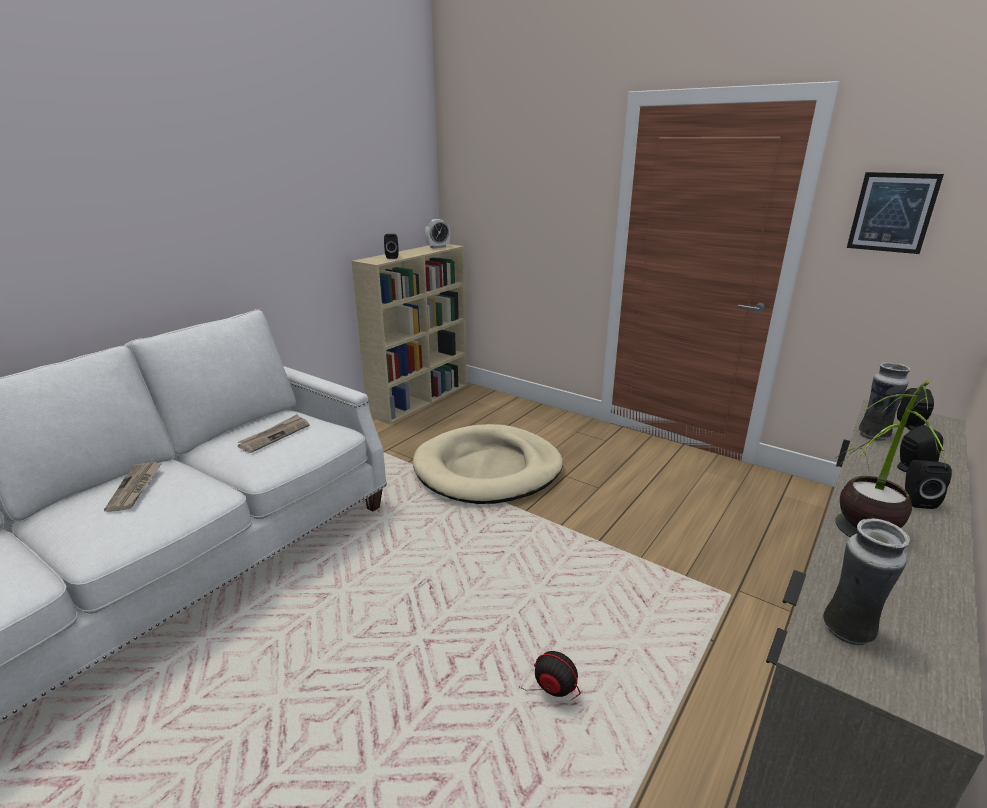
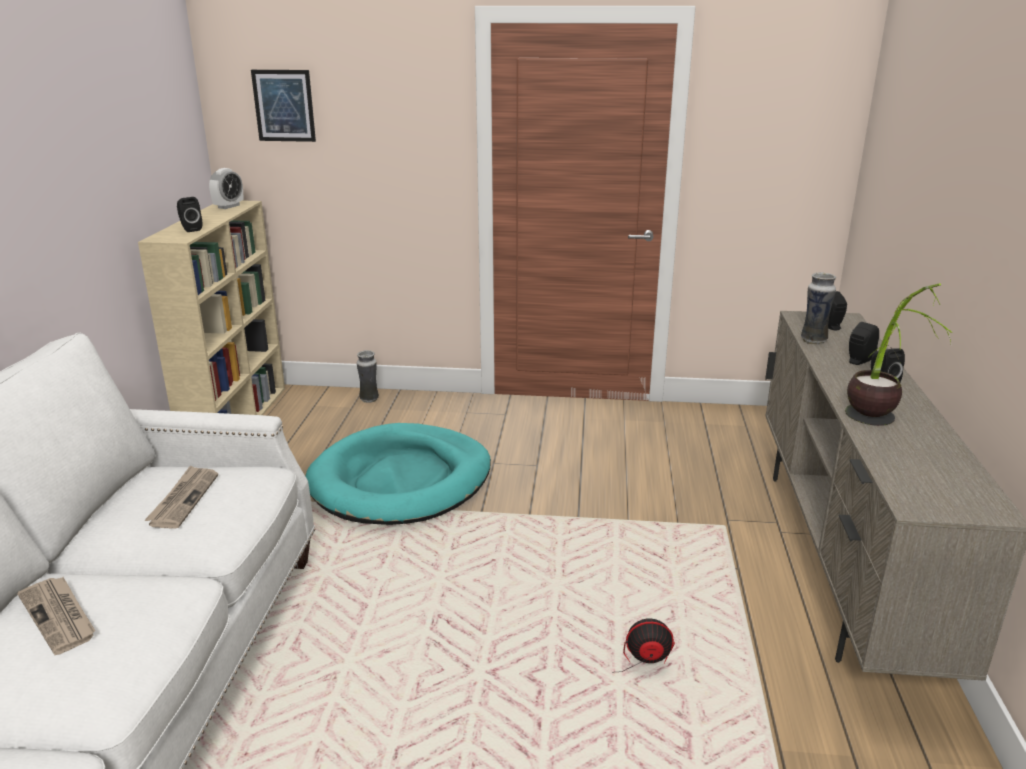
camera: 30 degrees left, 0 degrees up
beige dog bed [413,424,563,504] -> turquoise dog bed [305,423,491,525]
vase [823,518,910,646] -> vase moved to [357,350,379,403]
picture [847,172,944,254] -> picture moved to [251,70,316,142]

